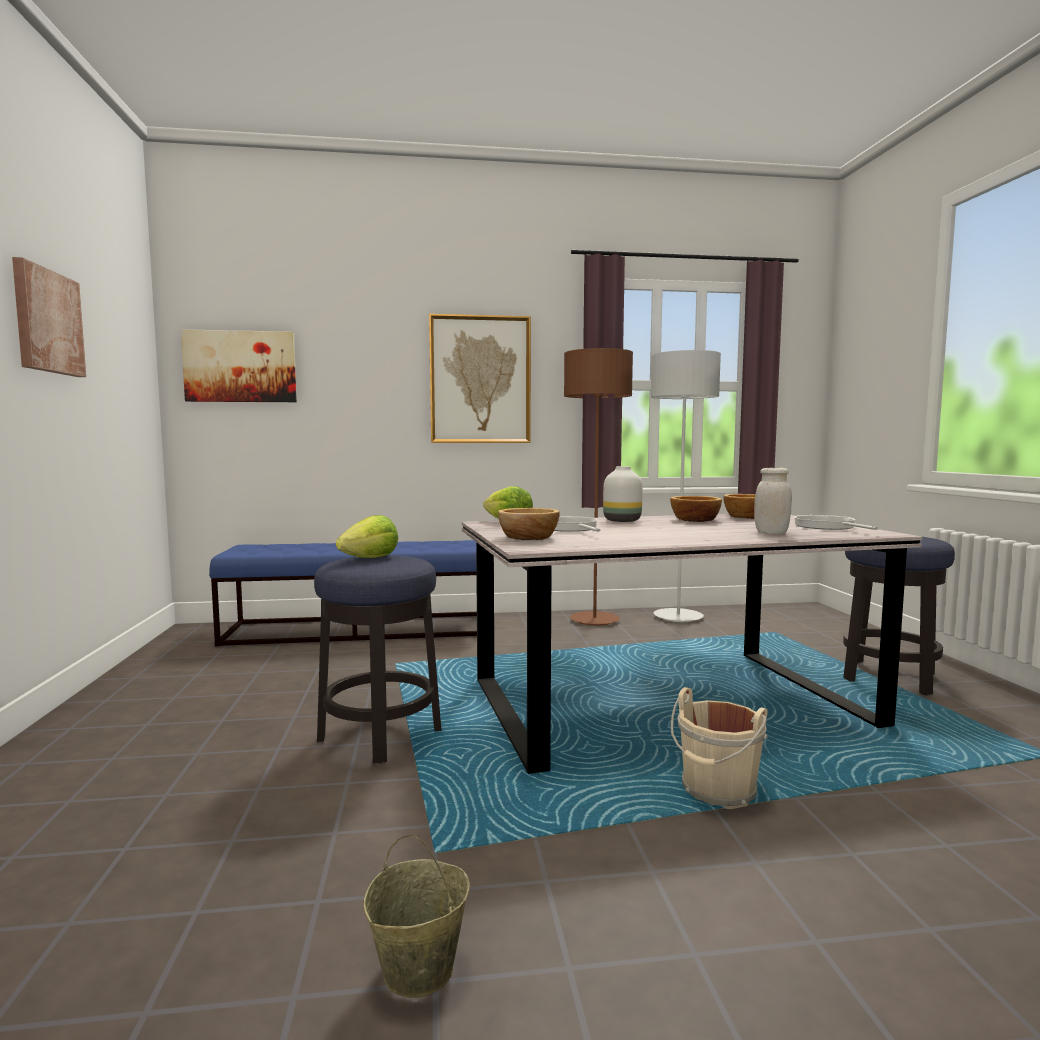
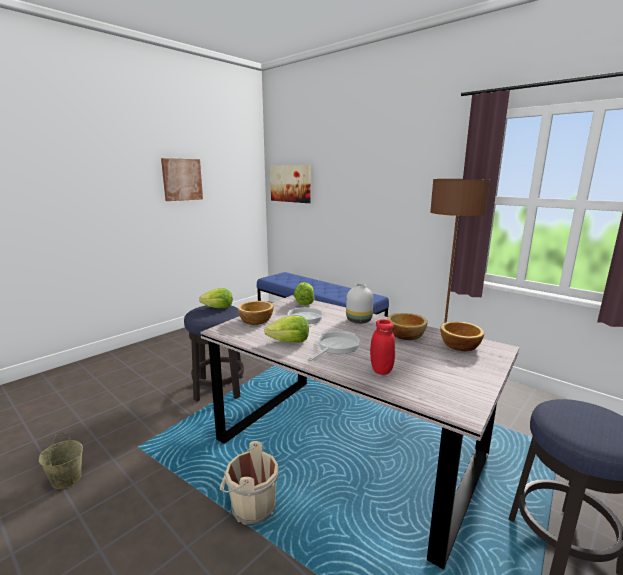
camera: 50 degrees right, 10 degrees up
picture [429,314,531,443] -> none
grey floor lamp [651,350,721,622] -> none
white jar [754,468,792,534] -> red jar [370,319,395,375]
frying pan [794,515,878,530] -> frying pan moved to [308,331,360,362]
none -> lettuce [264,315,309,343]

